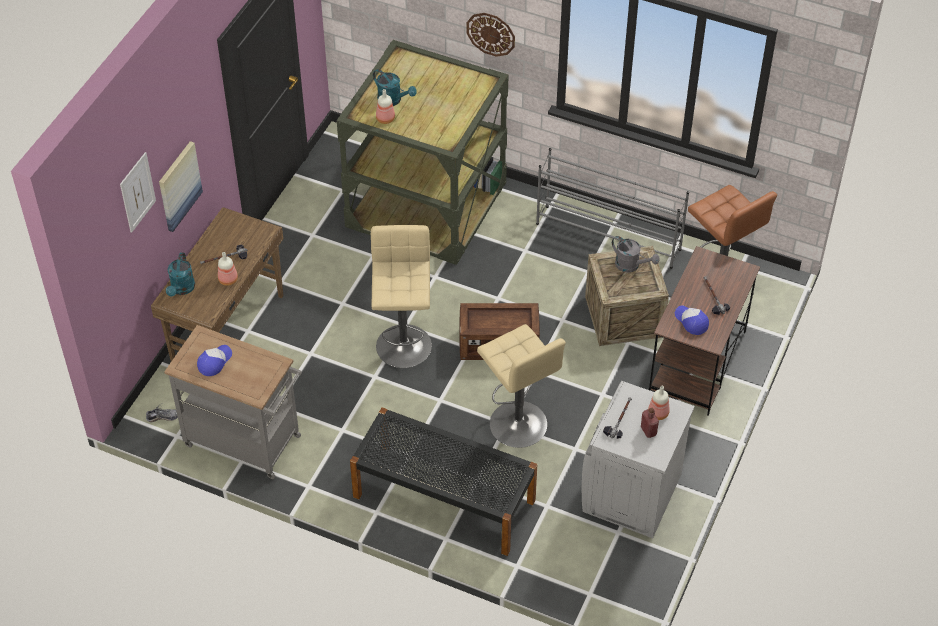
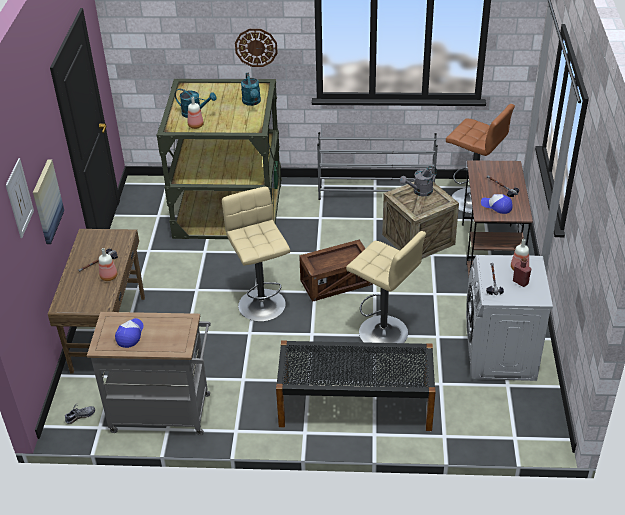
camera: 20 degrees left, 10 degrees down
turquoise watering can [166,252,195,296] -> turquoise watering can moved to [241,73,261,106]
grey watering can [612,236,660,273] -> grey watering can turned 135 degrees clockwise [400,166,437,196]

